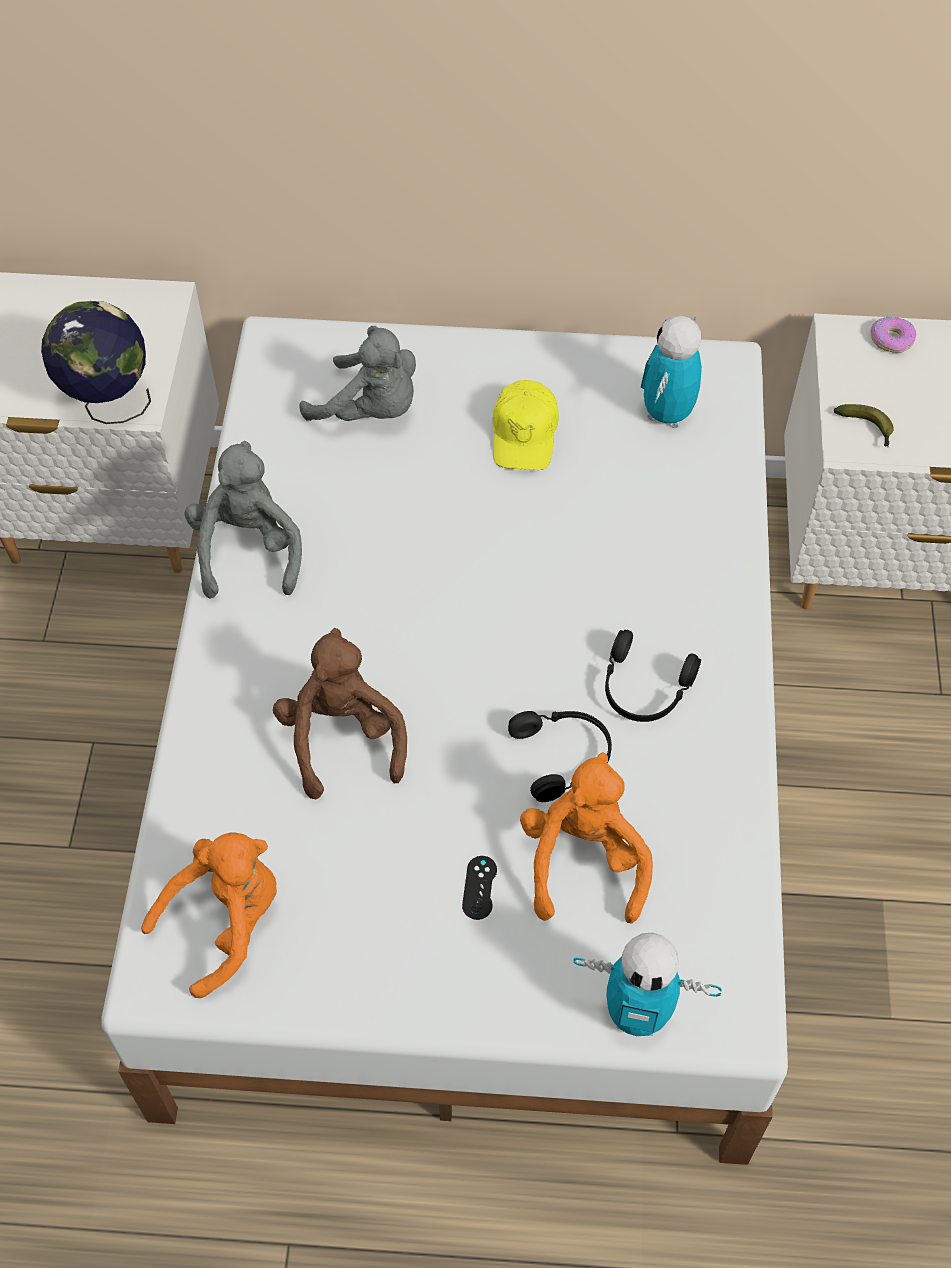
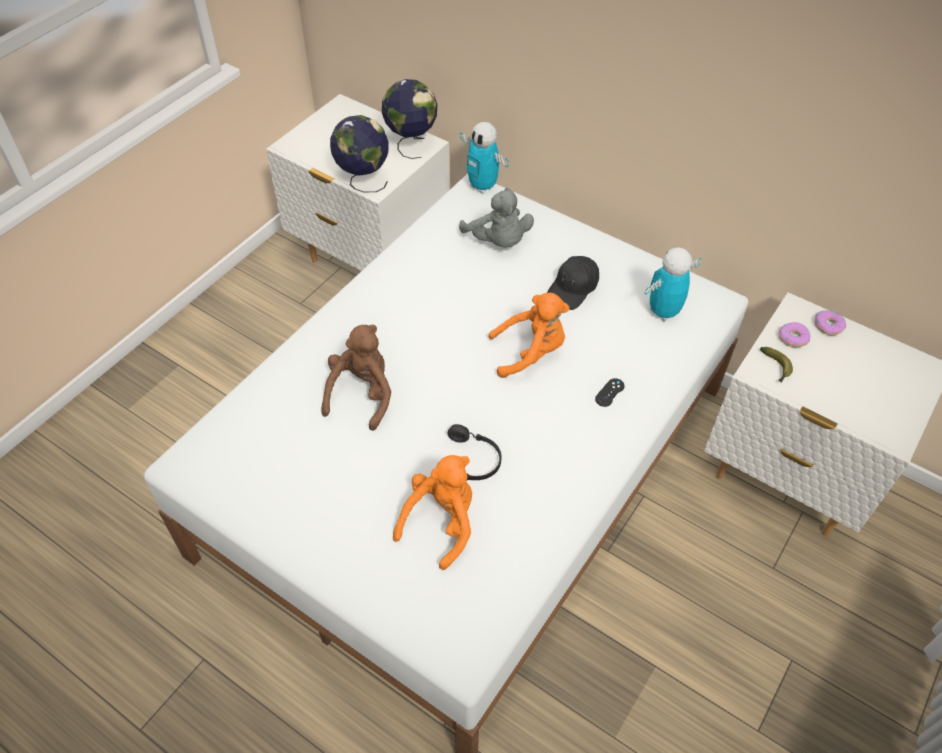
camera: 30 degrees right, 5 degrees down
orange plush toy [141,832,277,998] -> orange plush toy moved to [488,293,569,378]
grey plush toy [184,441,302,598] -> none
black game controller [462,856,497,920] -> black game controller moved to [595,378,625,407]
yellow cap [492,380,559,470] -> black cap [547,256,599,310]
toy robot [573,933,722,1036] -> toy robot moved to [460,122,509,194]
black headphones [605,630,701,722] -> none
none -> globe [382,79,437,159]
none -> donut [778,322,811,347]

